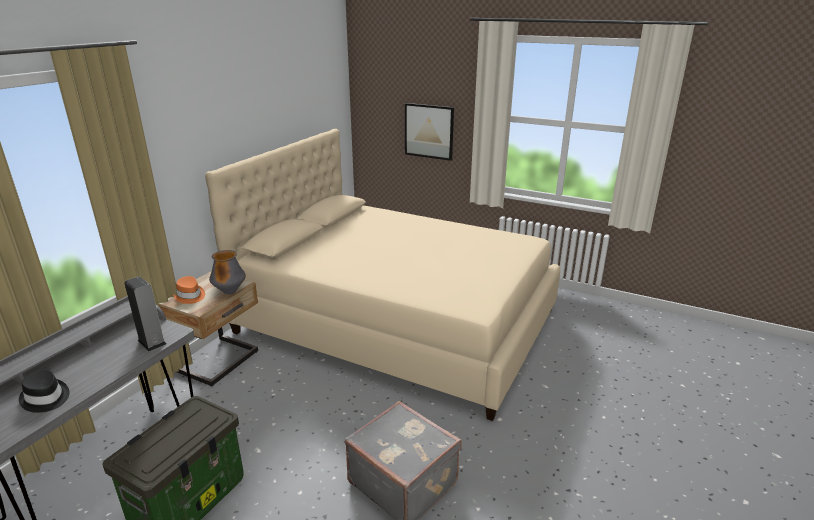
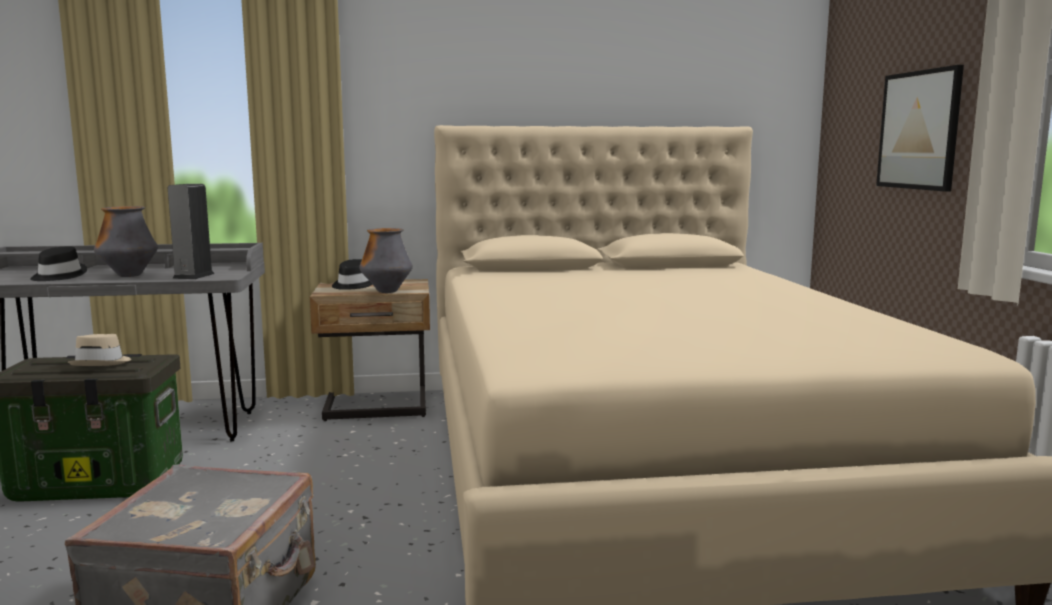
camera: 55 degrees right, 15 degrees down
orange hat [173,276,205,304] -> black hat [332,259,373,290]
none -> beige hat [68,334,131,366]
none -> vase [94,206,158,277]

